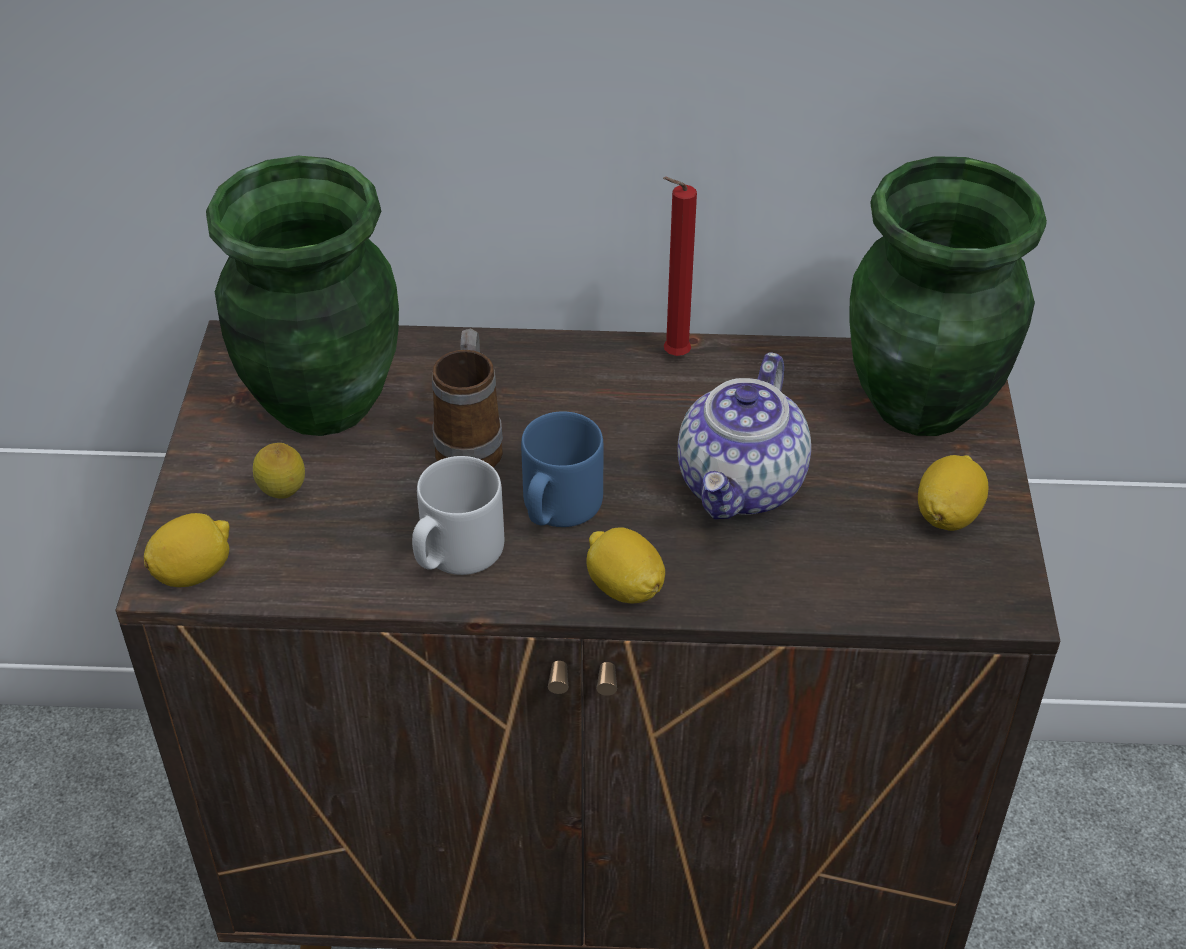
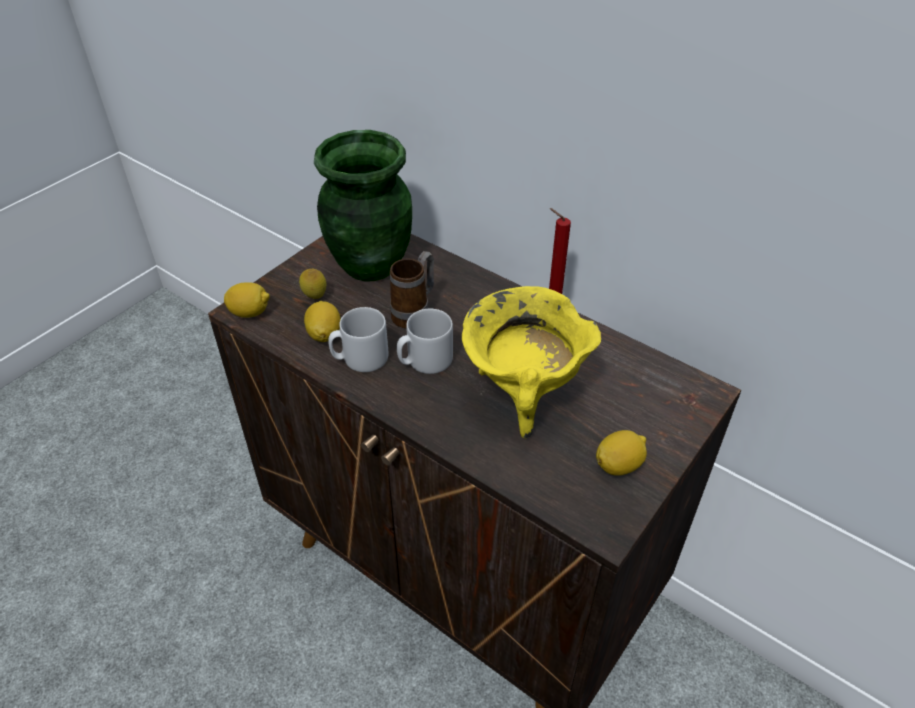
camera: 35 degrees right, 0 degrees up
blue mug [521,411,604,527] -> grey mug [397,309,453,374]
lemon [586,527,665,604] -> lemon moved to [304,301,341,342]
teapot [678,352,811,519] -> yellow cooking pot [462,286,601,438]
green vase [849,156,1047,436] -> none

